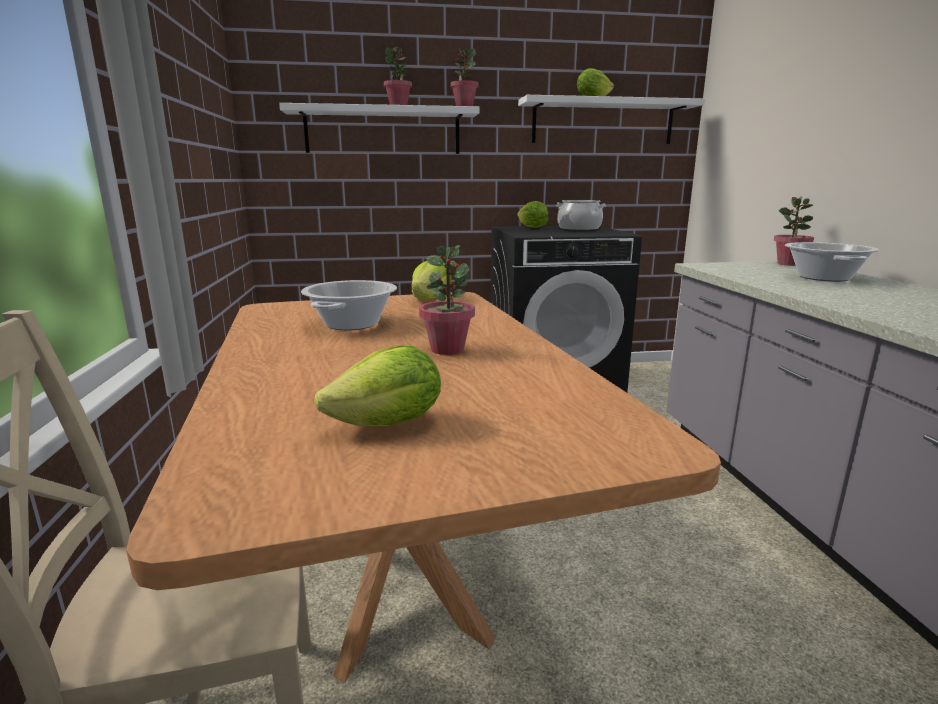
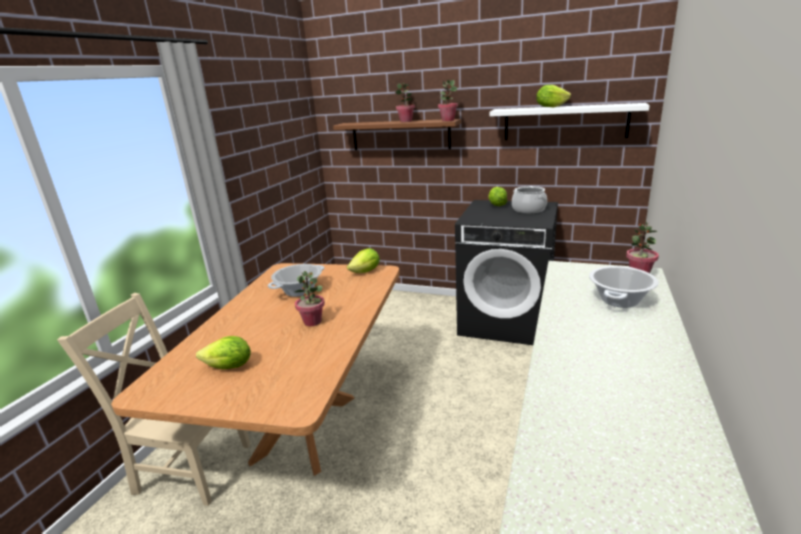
camera: 30 degrees right, 5 degrees up
white shelf [279,103,480,154] -> brown shelf [333,119,461,150]

